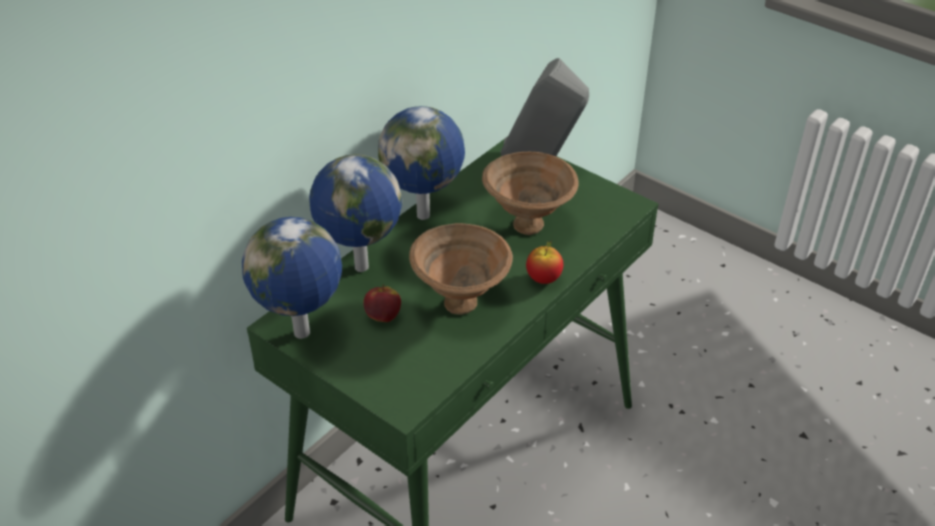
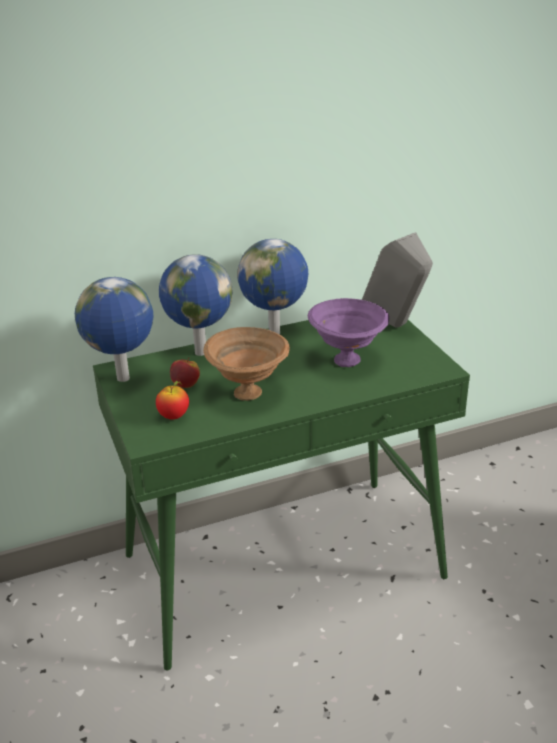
camera: 30 degrees right, 10 degrees down
brown bowl [482,152,579,235] -> purple bowl [308,298,389,367]
apple [526,242,563,284] -> apple moved to [156,381,189,419]

